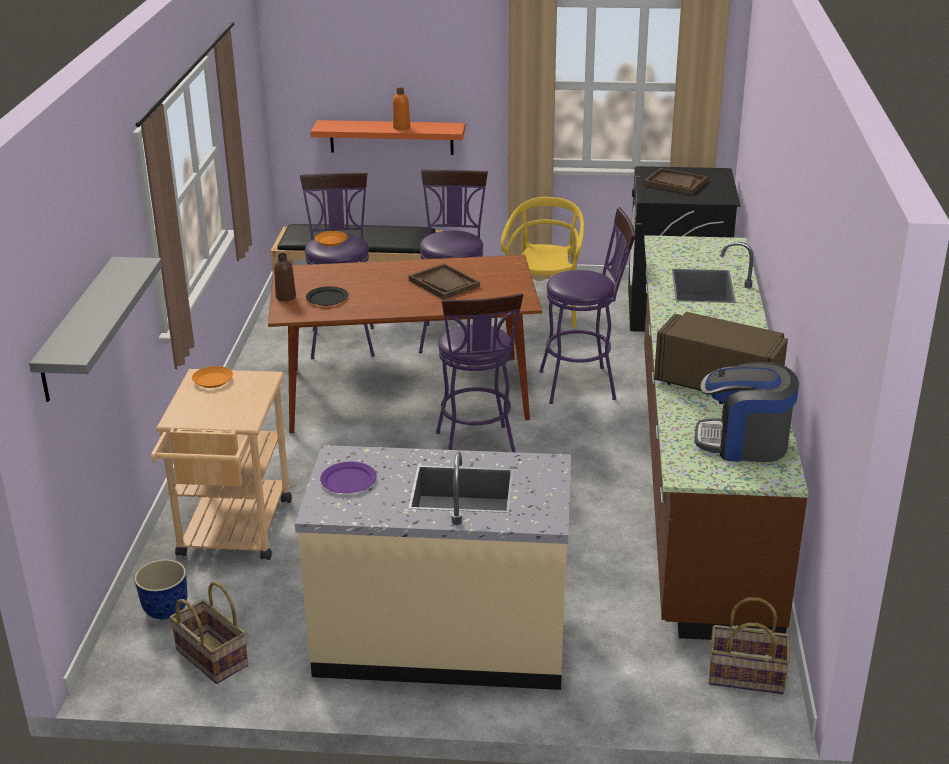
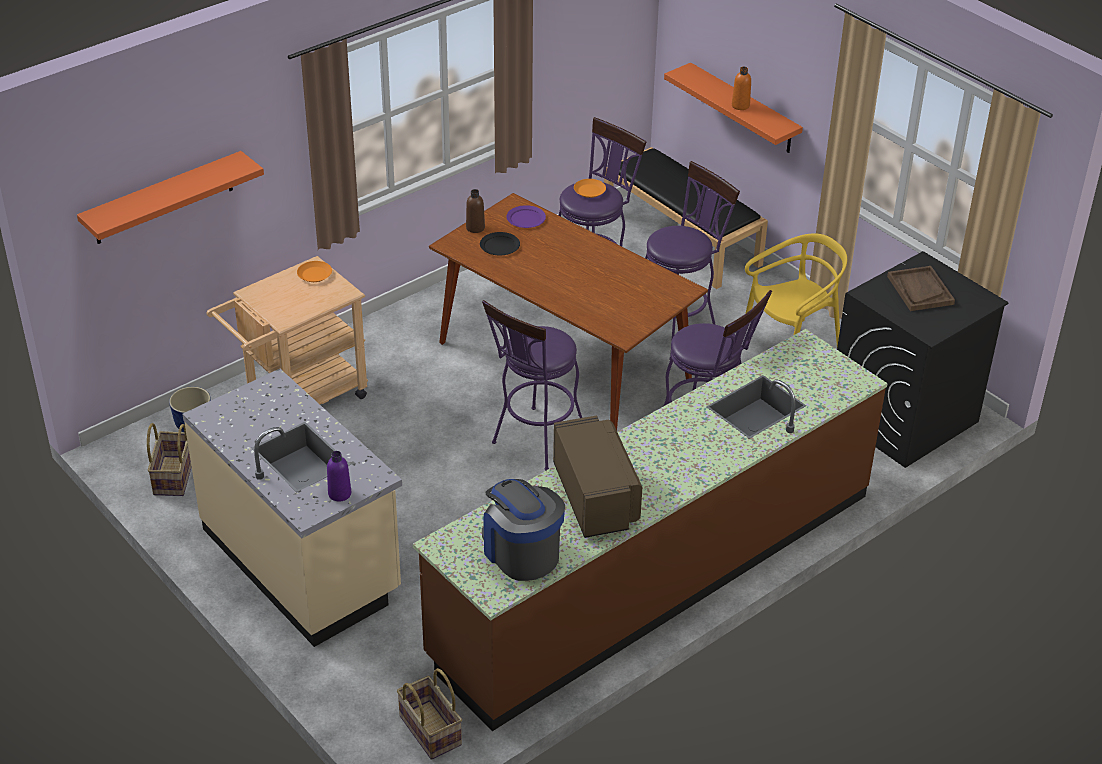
camera: 45 degrees right, 10 degrees up
grey shelf [29,257,162,402] -> orange shelf [77,151,264,244]
purple plate [320,462,377,493] -> purple plate moved to [506,205,546,228]
brown tray [409,263,480,300] -> none
none -> purple bottle [327,451,351,501]

